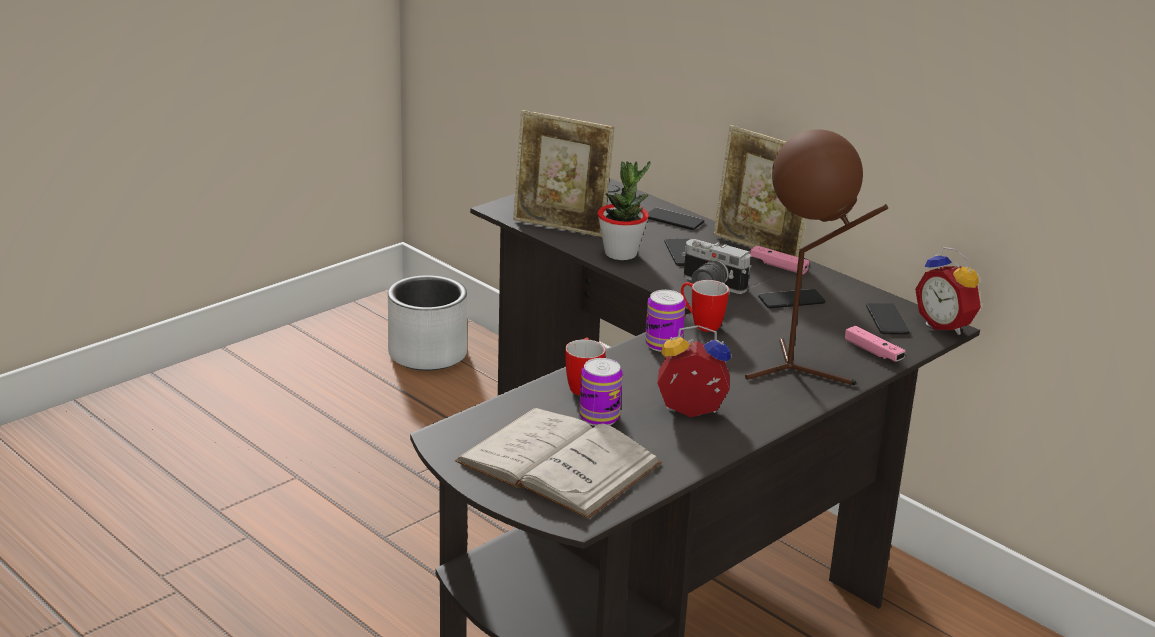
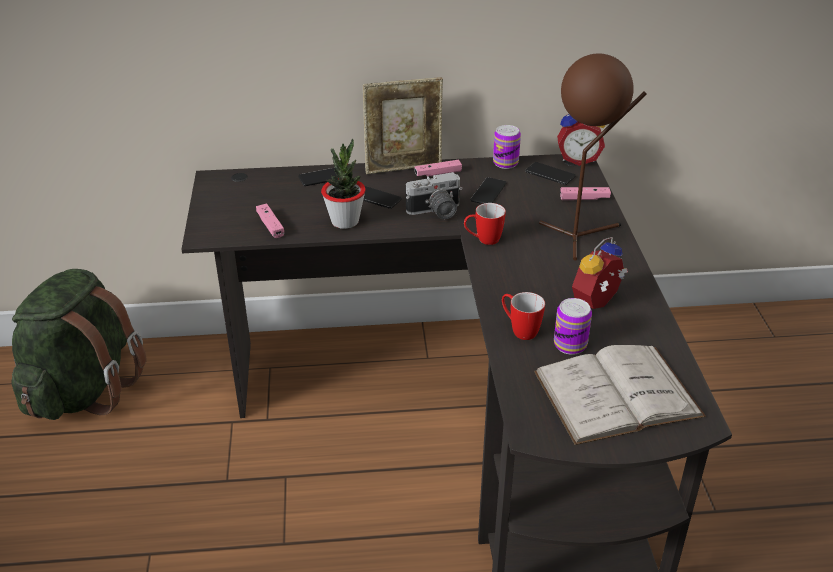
camera: 50 degrees left, 10 degrees up
grey planter [388,275,467,371] -> green backpack [12,269,147,420]
picture frame [513,110,614,237] -> pink game controller [256,204,284,238]
can [645,290,686,352] -> can moved to [493,125,521,169]

